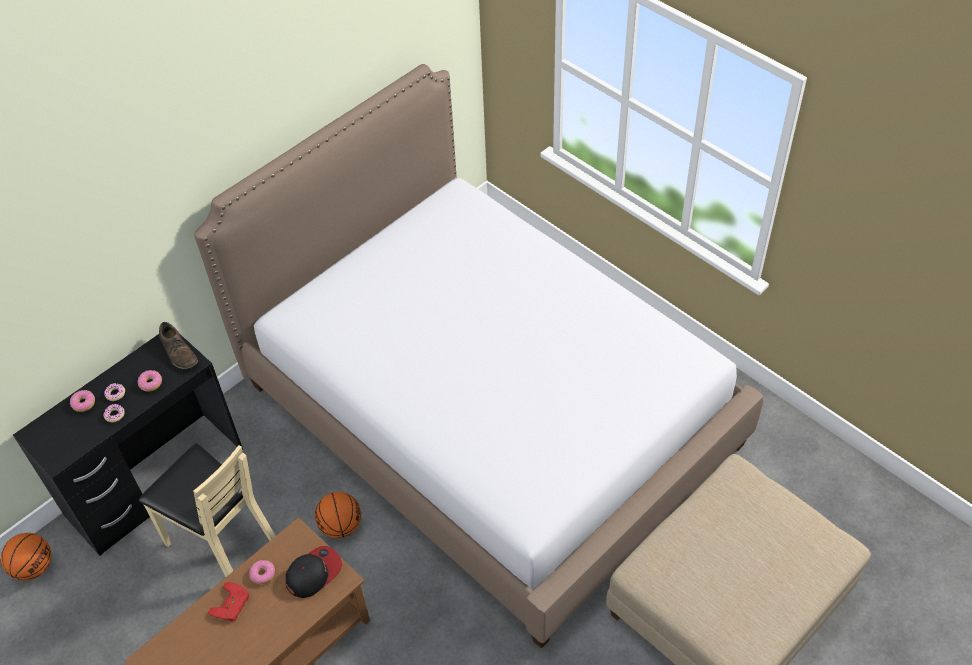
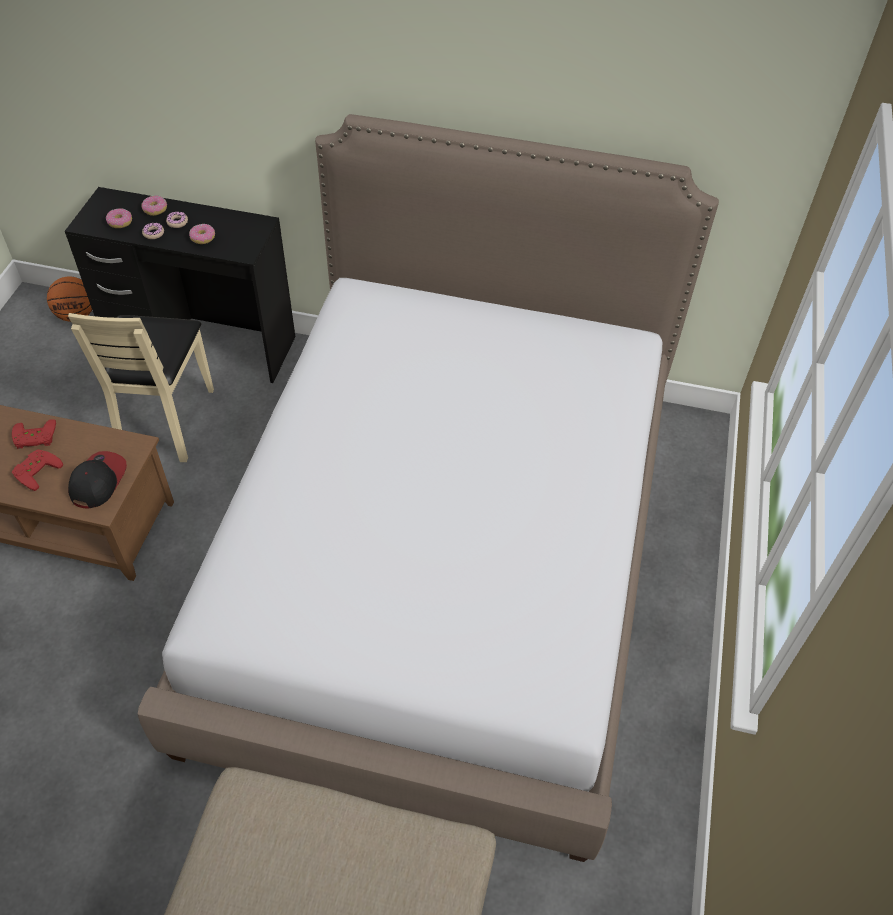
camera: 55 degrees right, 0 degrees up
brown shoe [159,322,198,369] -> none
donut [249,560,275,584] -> donut moved to [106,208,132,228]
cap [286,546,342,598] -> cap turned 90 degrees counterclockwise [68,451,127,508]
basketball [315,492,361,539] -> none
none -> red game controller [12,449,63,491]

